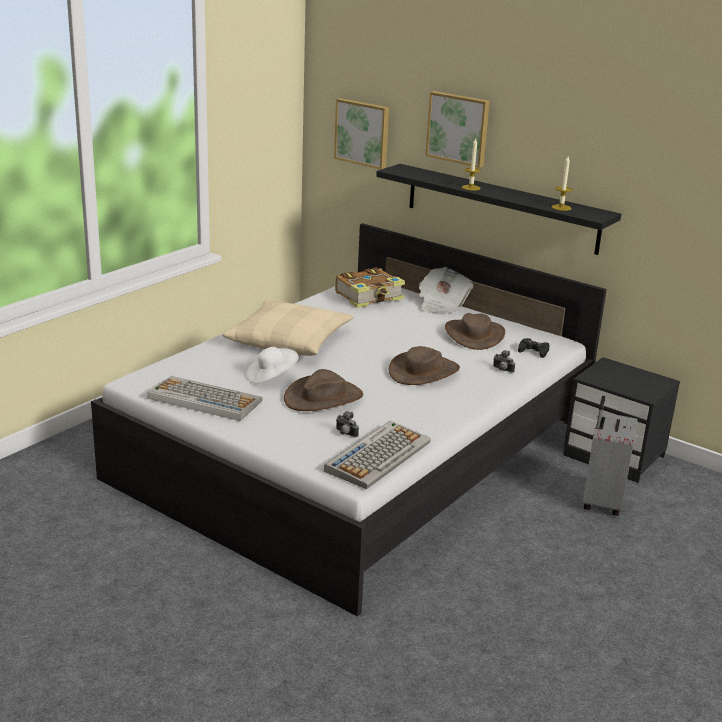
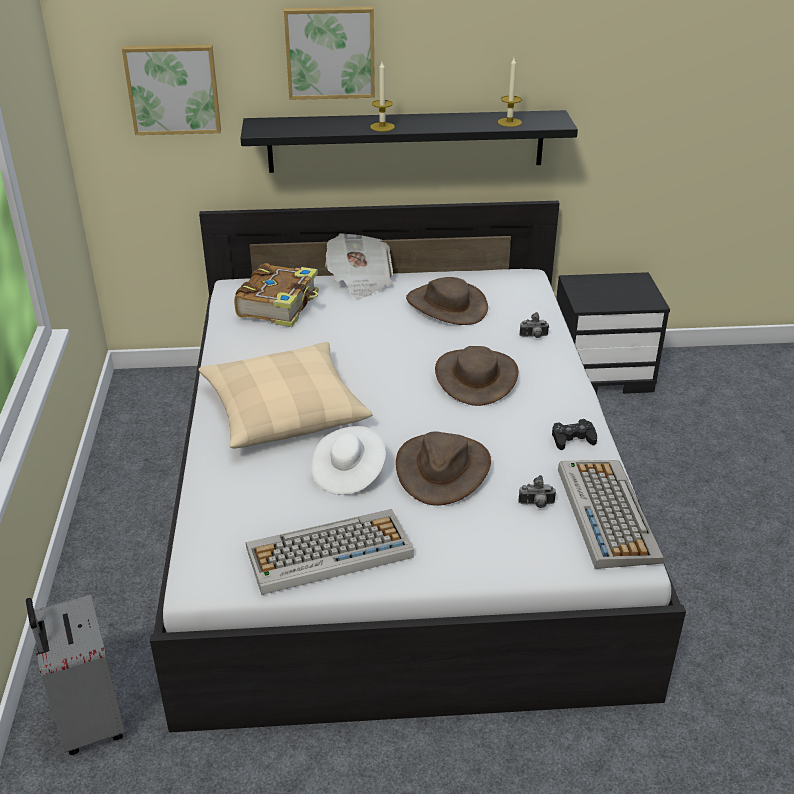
camera: 40 degrees left, 10 degrees up
black game controller [518,338,550,358] -> black game controller moved to [552,419,597,450]
grey suitcase [582,396,638,516] -> grey suitcase moved to [26,594,125,755]

